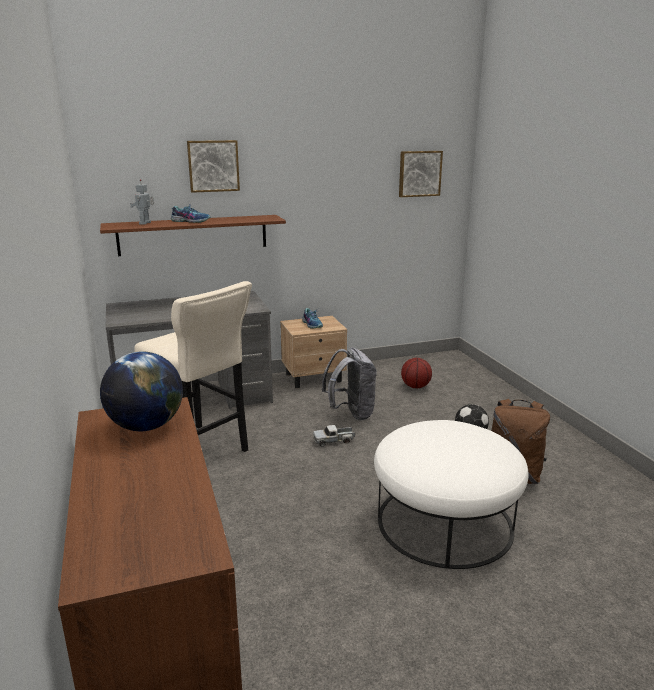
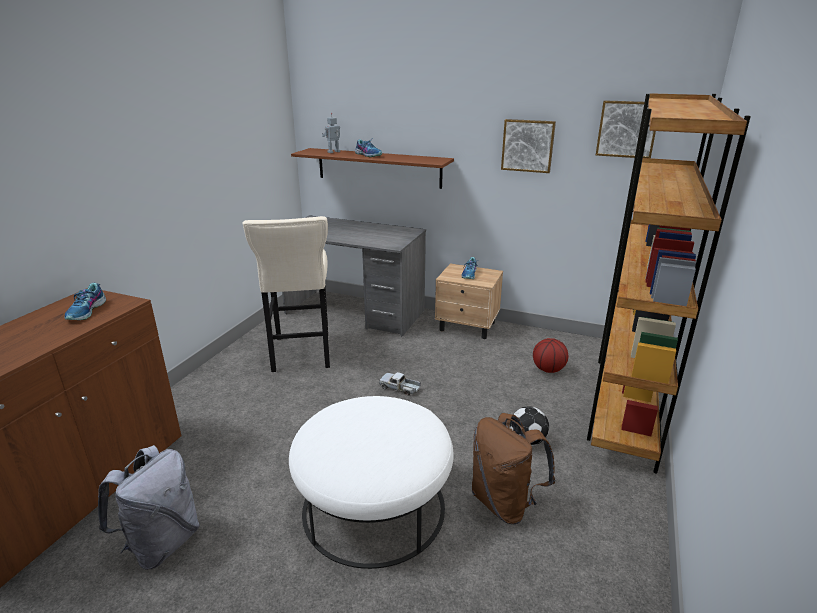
camera: 40 degrees right, 5 degrees up
globe [100,351,183,431] -> shoe [64,283,106,320]
picture [187,140,240,193] -> picture moved to [501,119,556,173]
grey backpack [322,347,377,420] -> grey backpack moved to [98,445,200,570]
none -> brown bookcase [587,93,751,473]

